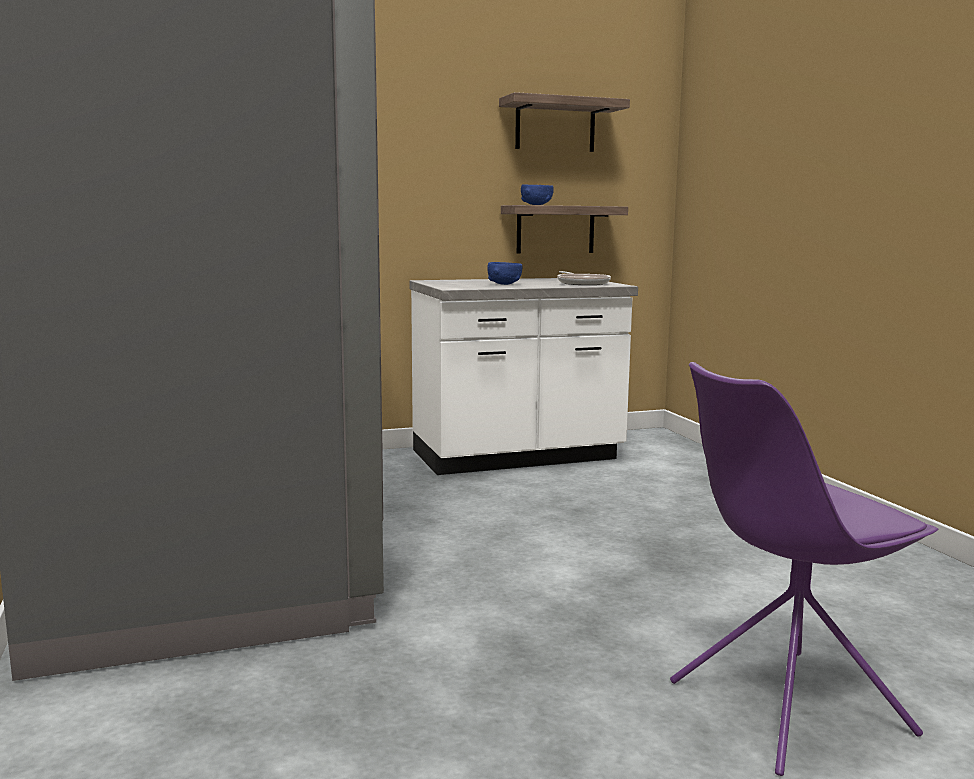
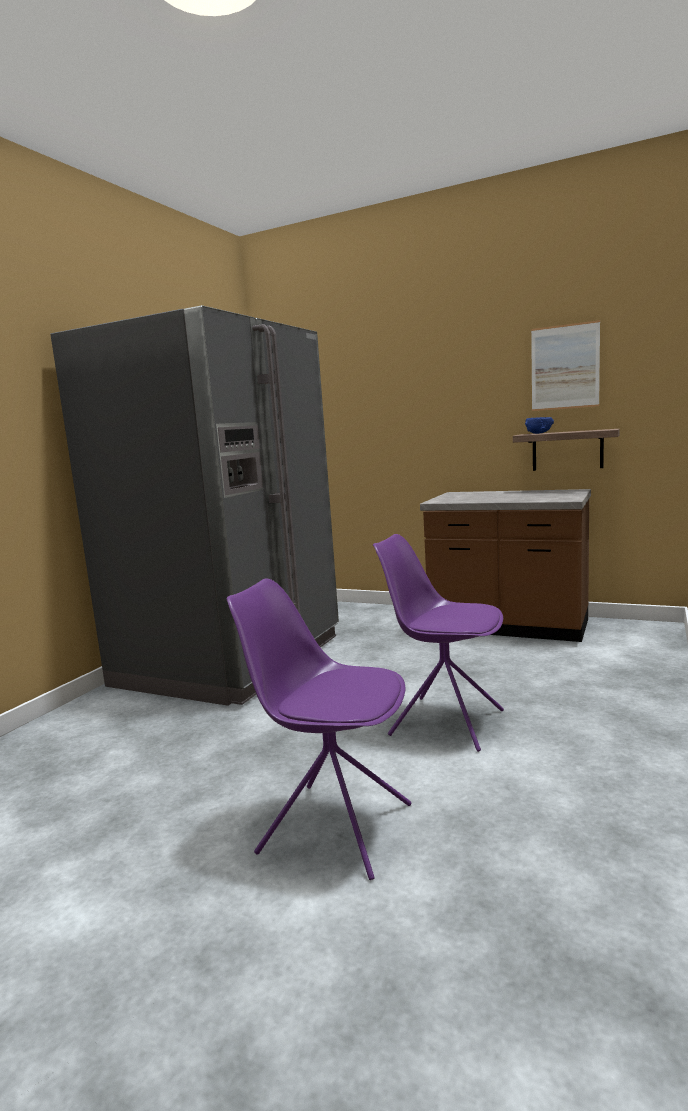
camera: 45 degrees right, 0 degrees up
white counter [409,278,638,475] -> brown counter [420,489,591,642]
blue bowl [487,262,522,285] -> none
shelf [499,92,630,152] -> picture [531,320,600,411]
frying pan [557,271,611,285] -> none
none -> purple chair [373,534,504,752]

